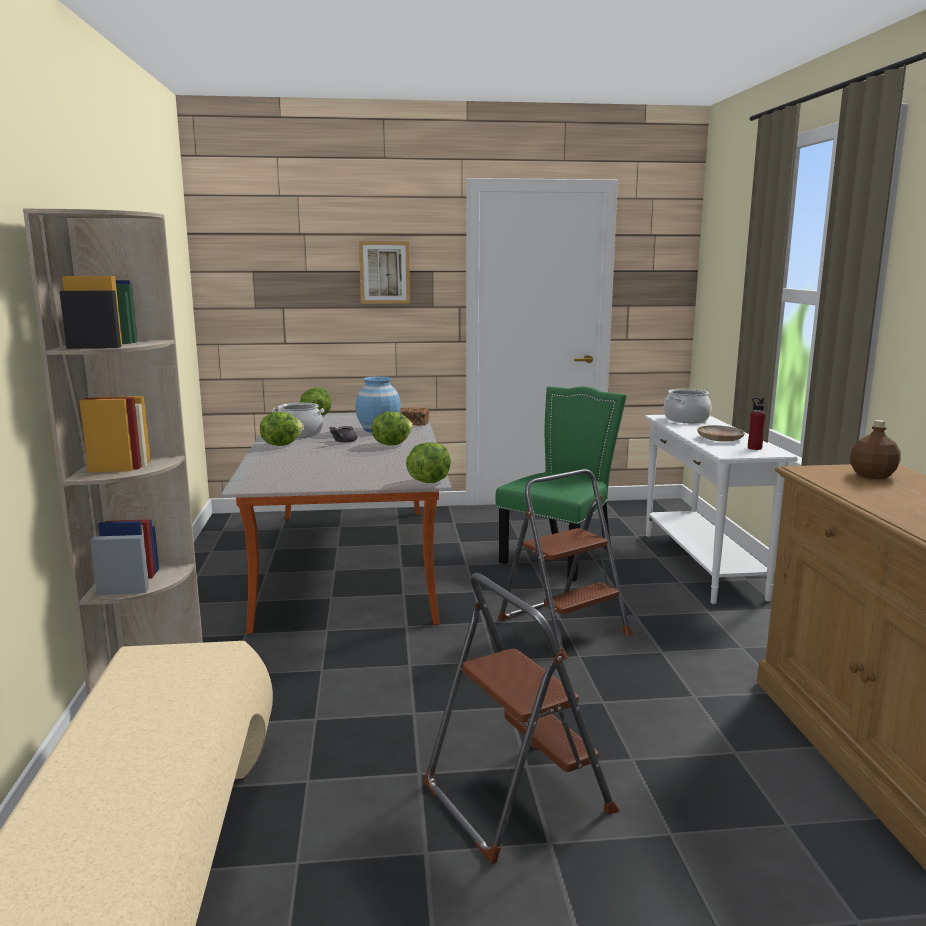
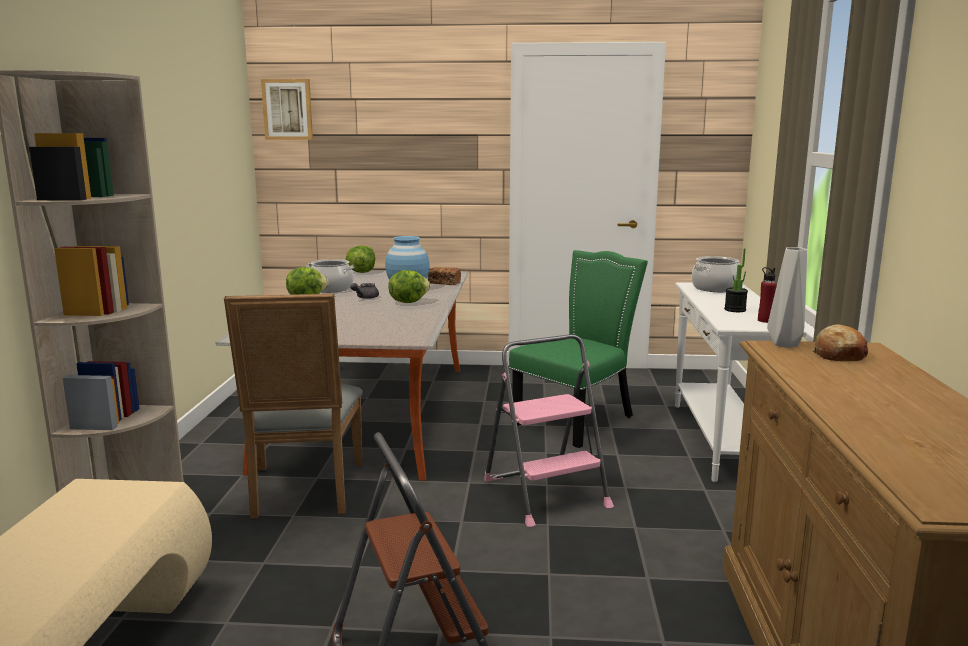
camera: 10 degrees right, 0 degrees up
picture [359,242,410,304] -> picture moved to [261,79,313,140]
lettuce [406,442,451,483] -> none
brown step ladder [498,469,633,660] -> pink step ladder [484,334,614,527]
beige plate [697,425,745,442] -> potted plant [724,249,748,312]
brown bottle [850,420,901,479] -> bread [812,325,868,361]
none -> grey chair [224,294,363,518]
none -> grey vase [767,247,807,348]

